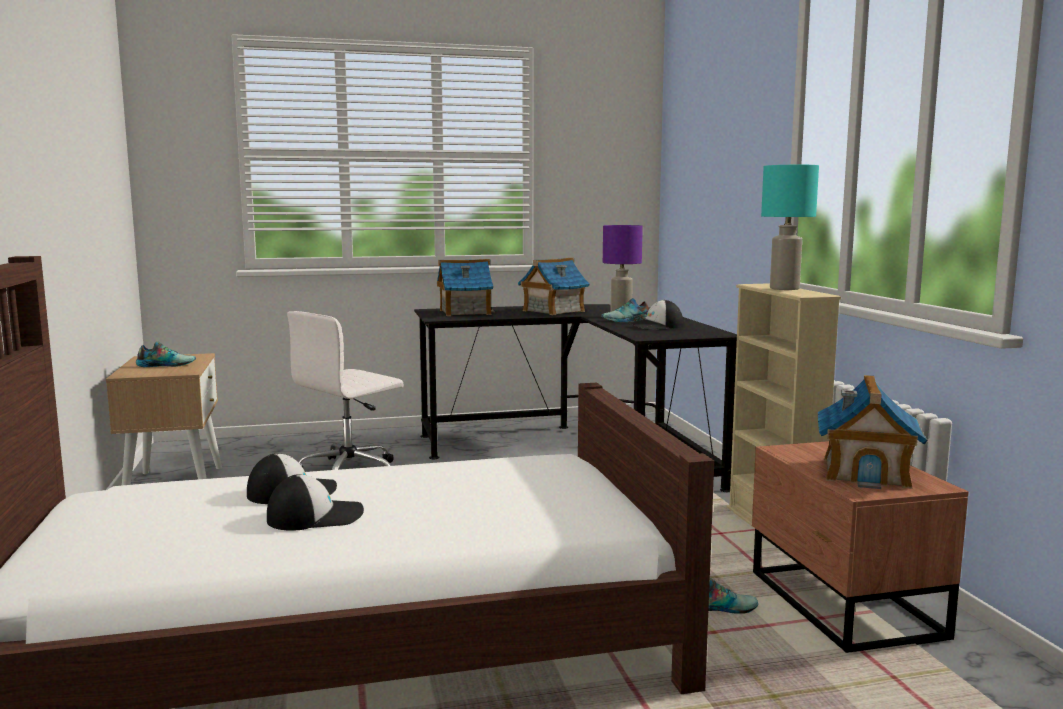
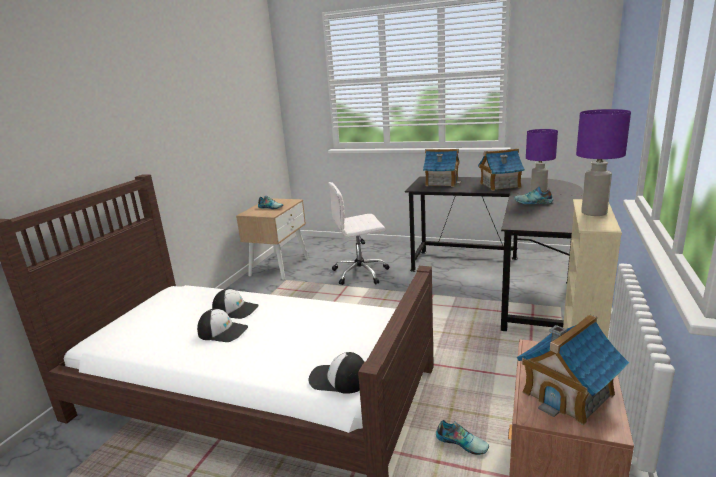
camera: 35 degrees right, 10 degrees up
cap [628,300,683,330] -> cap moved to [308,352,364,394]
turquoise table lamp [761,165,819,290] -> purple table lamp [576,109,631,216]

